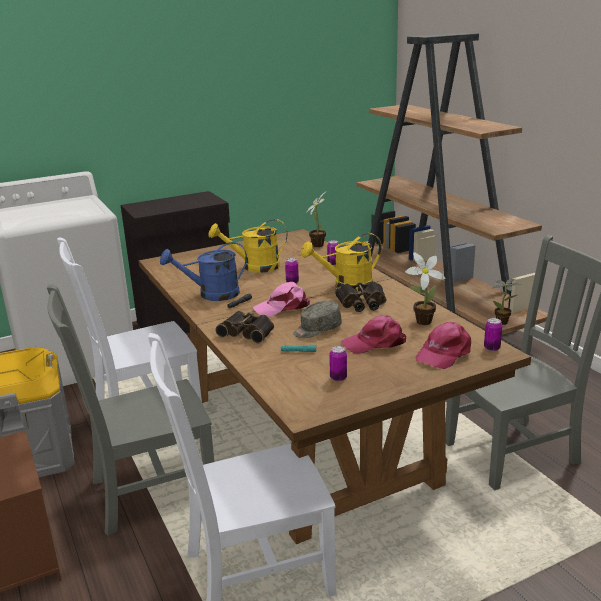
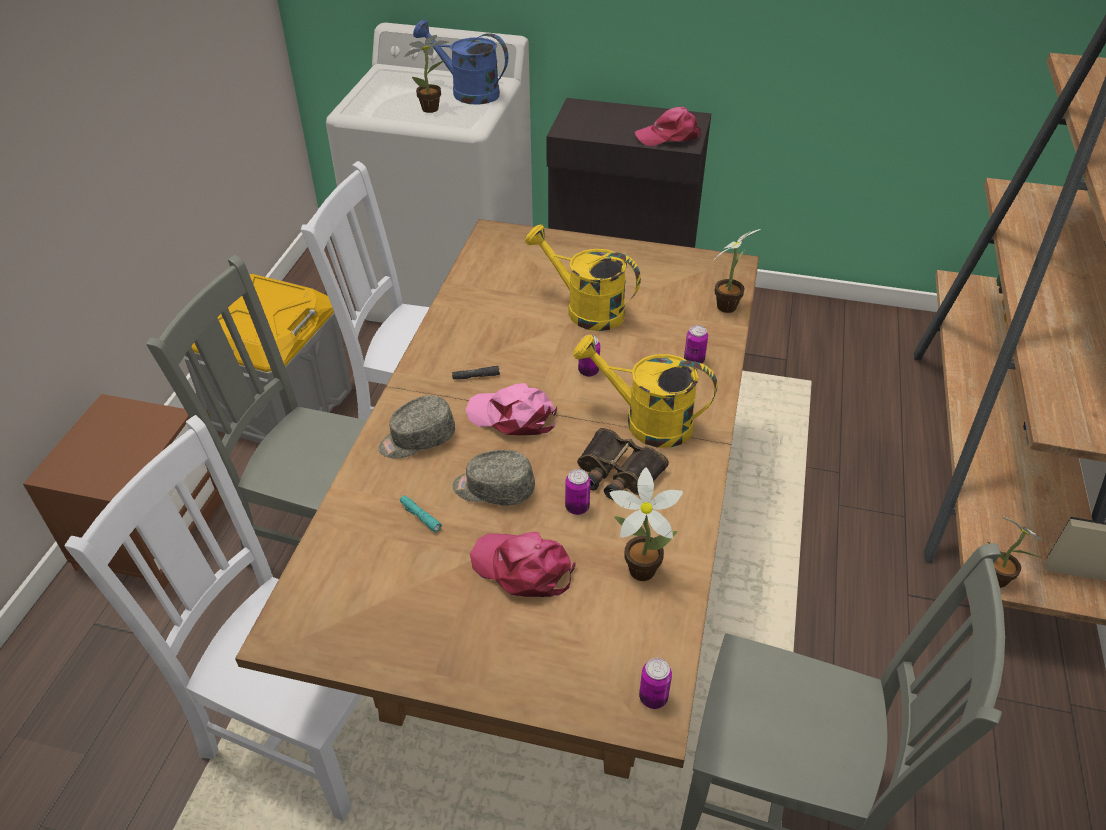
camera: 40 degrees right, 20 degrees up
blue watering can [160,242,247,301] -> blue watering can moved to [413,19,508,105]
binoculars [215,311,274,344] -> grey cap [378,395,455,459]
can [329,346,347,381] -> can moved to [565,469,591,515]
pink cap [416,322,471,369] -> pink cap moved to [635,107,701,146]
none -> potted plant [404,35,449,113]

